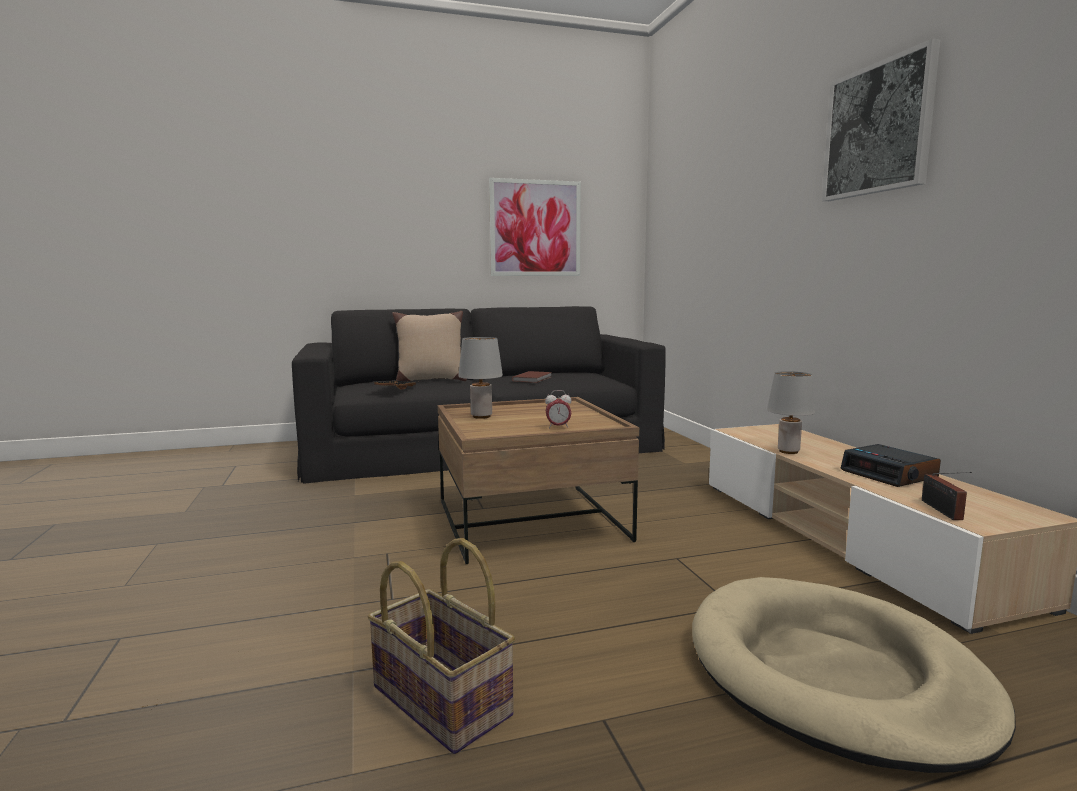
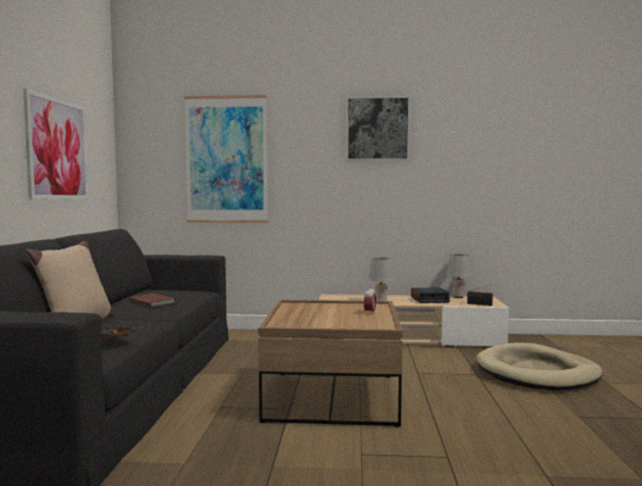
camera: 70 degrees left, 5 degrees down
basket [367,538,515,754] -> none
grey table lamp [458,337,503,419] -> grey table lamp moved to [446,254,471,298]
none -> picture [184,95,268,223]

